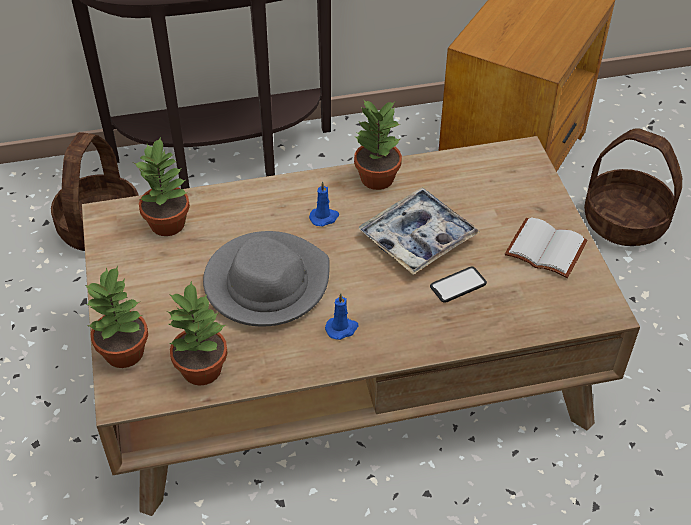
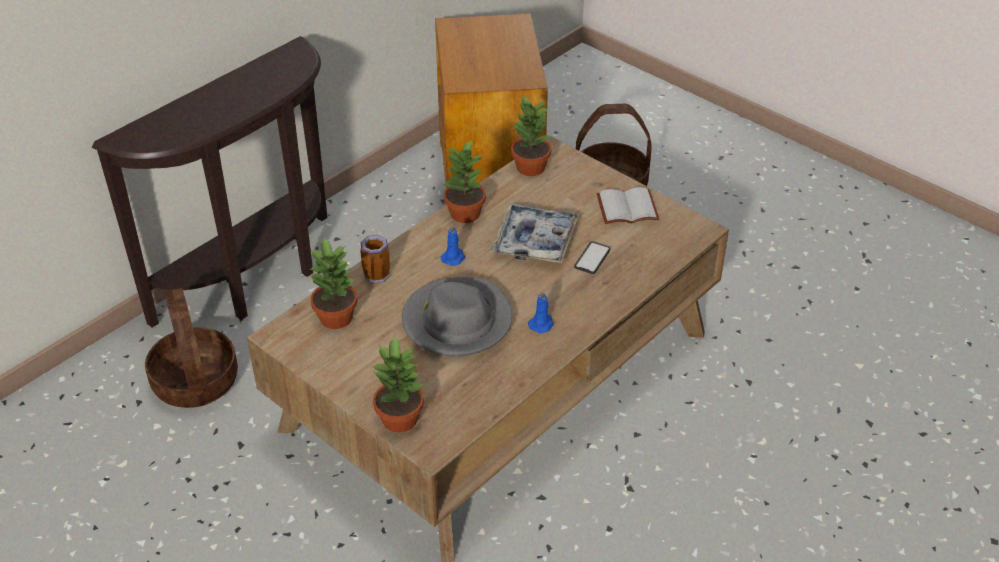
camera: 35 degrees left, 5 degrees down
potted plant [167,281,227,386] -> potted plant moved to [511,95,552,176]
none -> mug [360,235,390,283]

